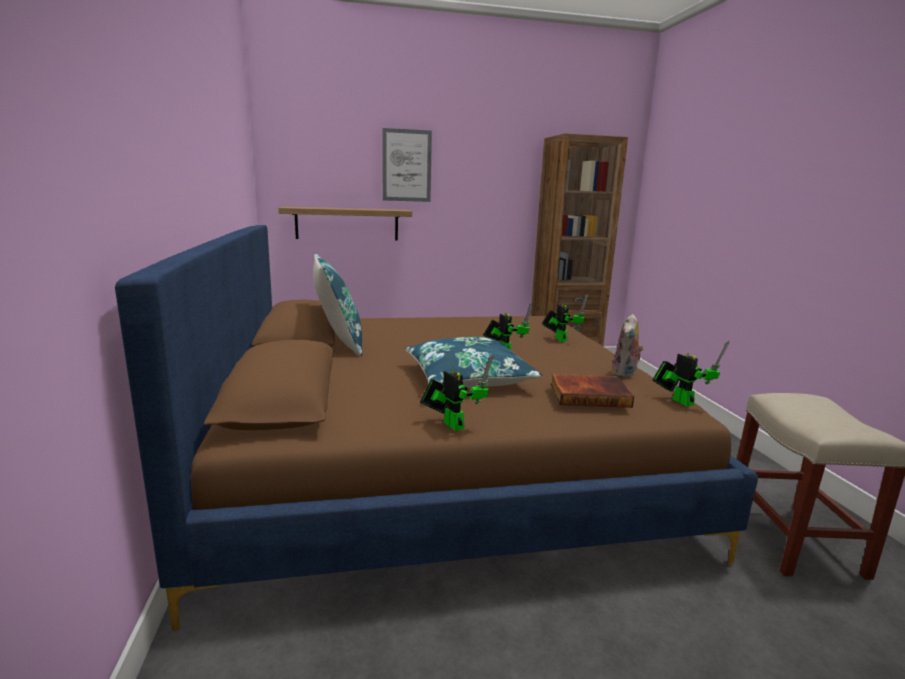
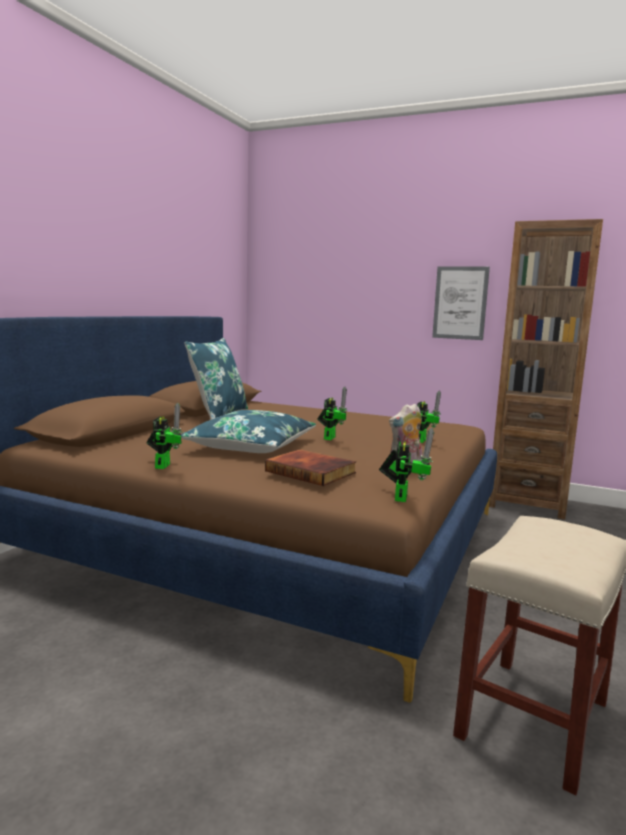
camera: 35 degrees right, 5 degrees down
shelf [278,207,412,240] -> none
picture [382,128,432,202] -> picture moved to [432,266,490,340]

